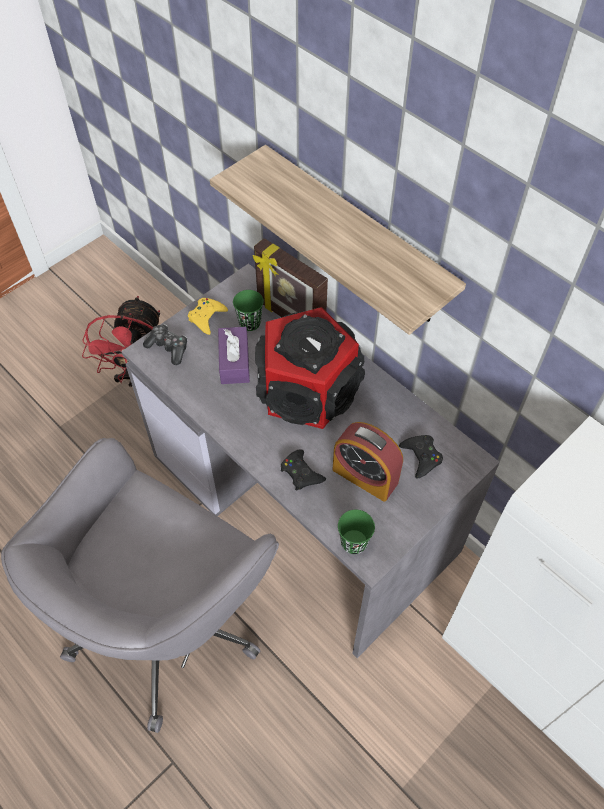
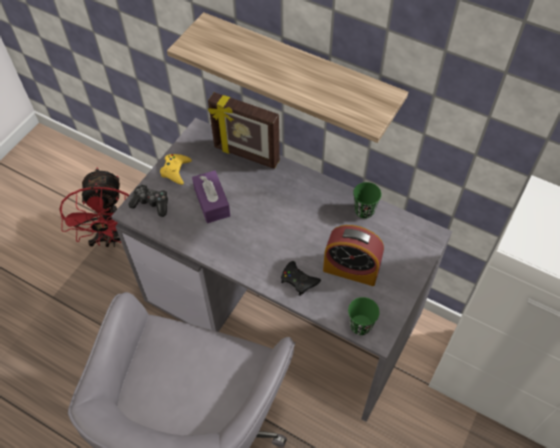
camera: 15 degrees left, 0 degrees up
green cup [233,290,264,331] -> green cup moved to [353,182,381,219]
speaker [255,307,365,429] -> none
black game controller [399,435,443,478] -> none

